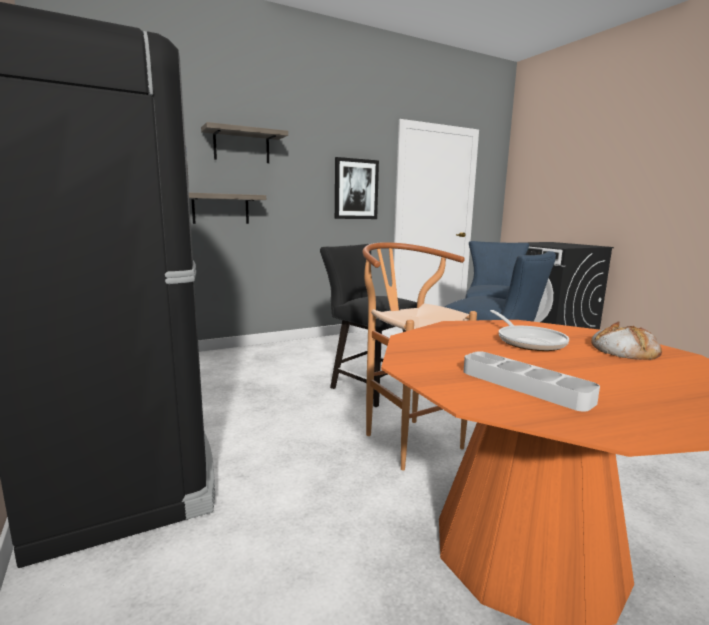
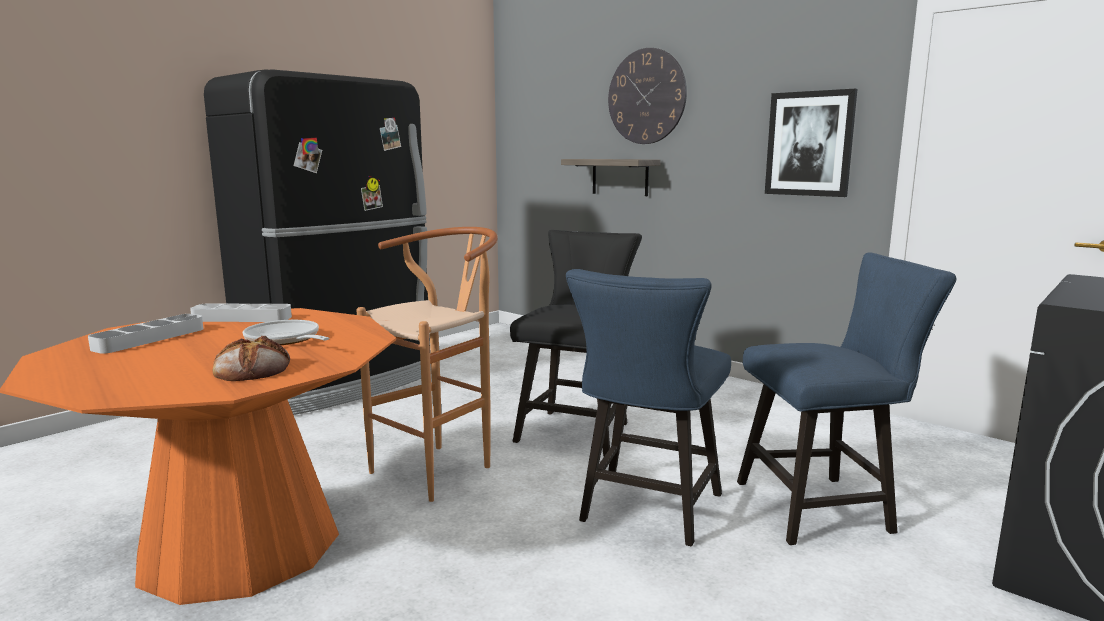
camera: 70 degrees right, 0 degrees up
shelf [201,122,288,163] -> wall clock [608,48,687,144]
frying pan [490,310,569,351] -> frying pan turned 75 degrees clockwise [243,320,329,345]
none -> grey tray [190,304,292,322]

